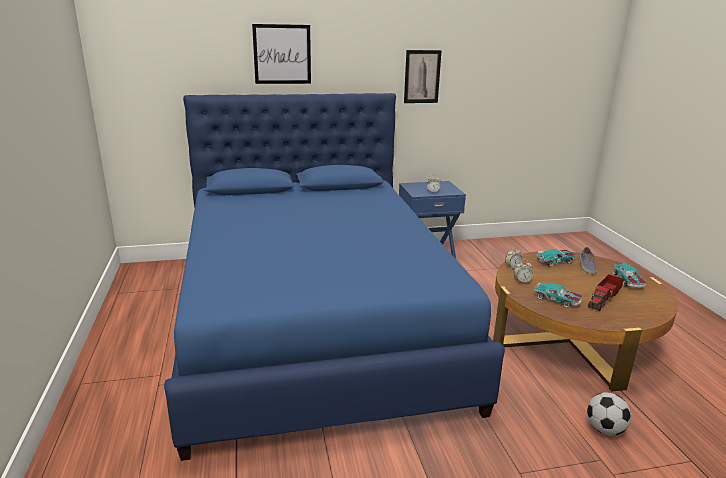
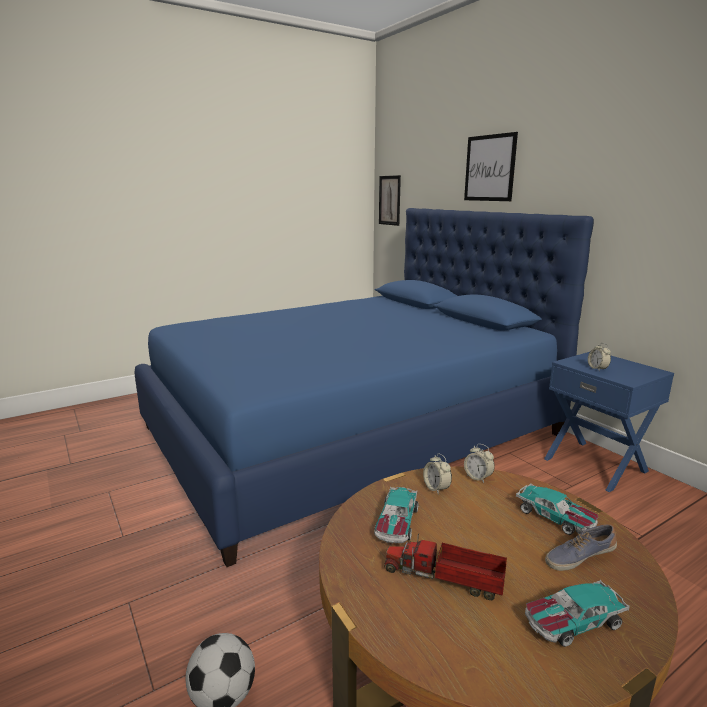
camera: 70 degrees right, 5 degrees down
picture [404,50,442,103] -> picture moved to [379,175,401,226]

